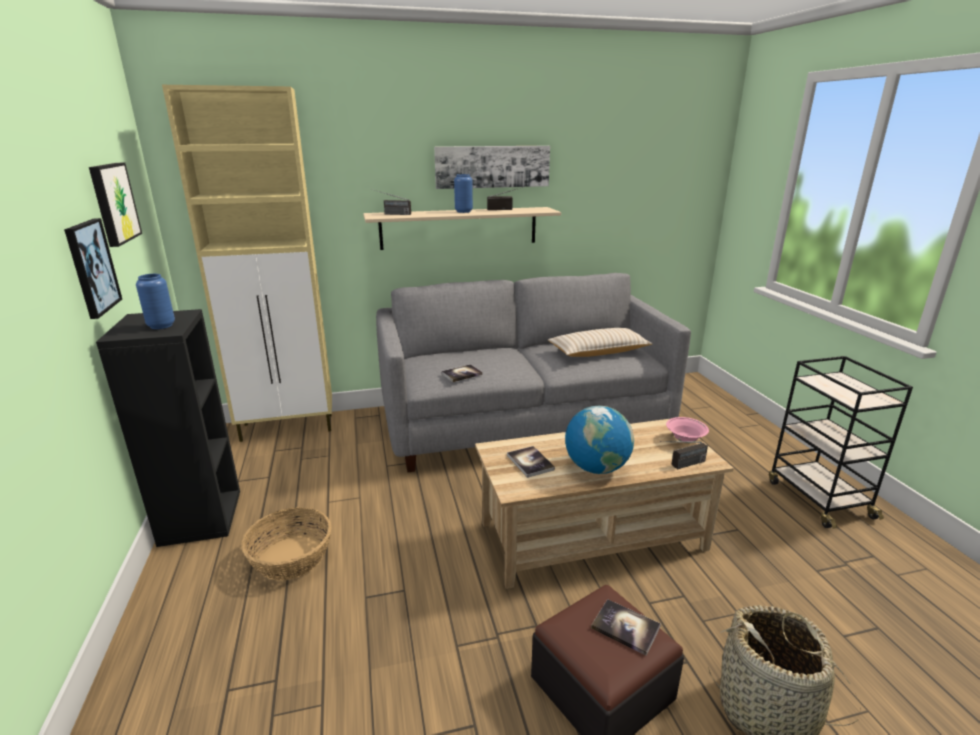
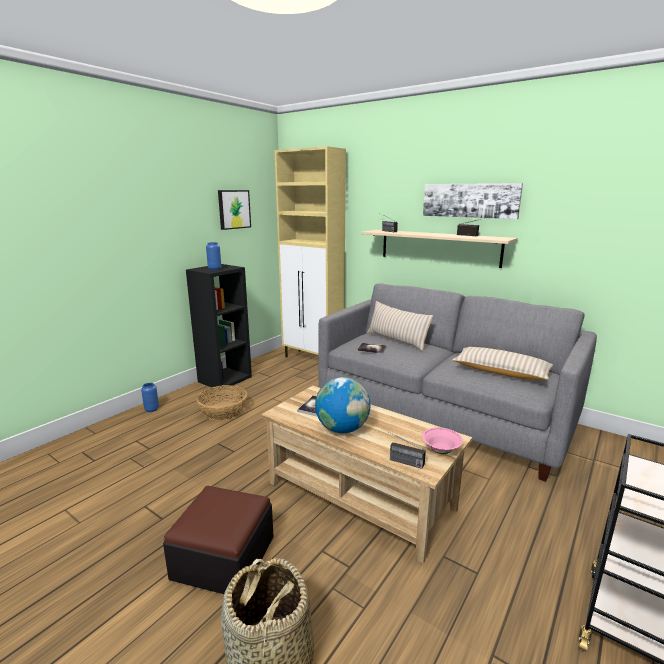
camera: 50 degrees right, 5 degrees down
picture [64,218,122,319] -> none
blue vase [454,174,473,213] -> blue vase moved to [141,383,159,412]
book [591,599,661,656] -> none
none -> beige pillow [367,301,433,351]

